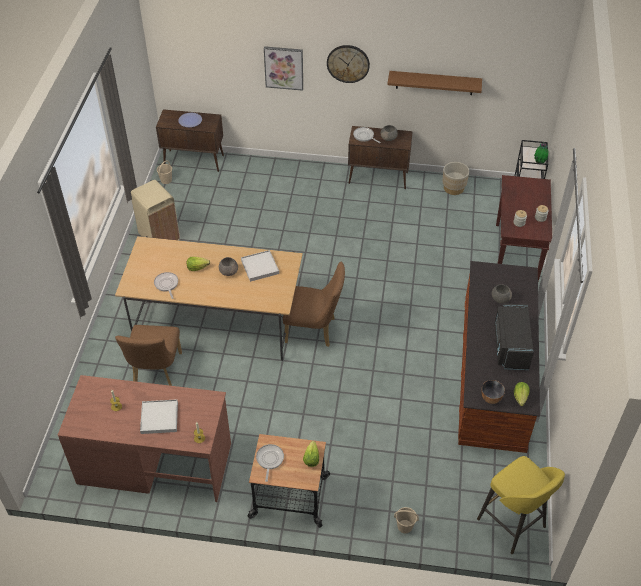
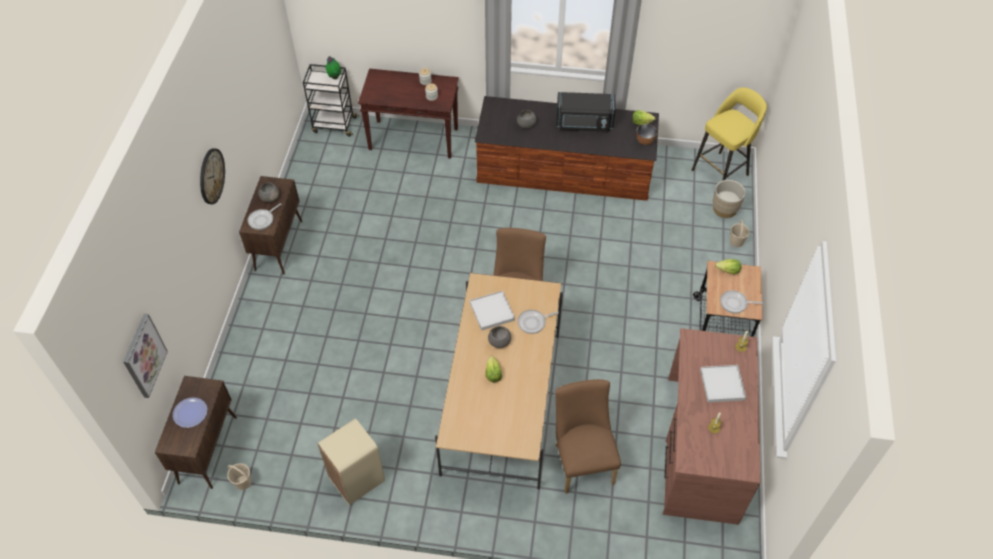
camera: 90 degrees left, 5 degrees up
brown chair [115,325,182,386] -> brown chair turned 105 degrees counterclockwise [555,379,621,494]
frying pan [154,272,178,299] -> frying pan moved to [518,310,559,334]
picture [264,46,303,91] -> picture moved to [123,313,168,398]
brown shelf [387,71,482,95] -> none
beige planter [442,162,469,195] -> beige planter moved to [712,180,745,218]

